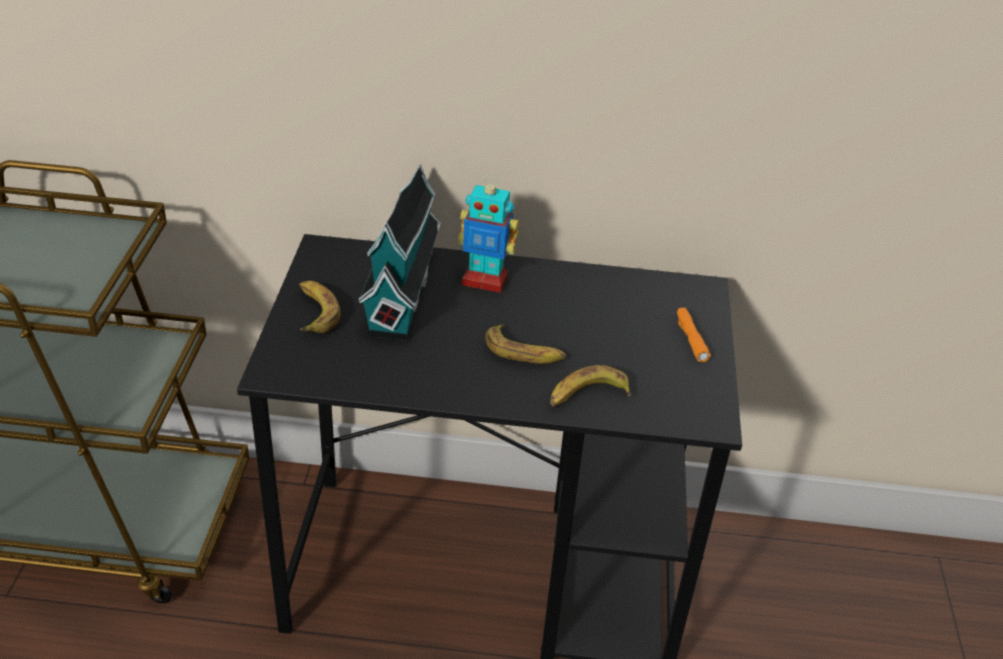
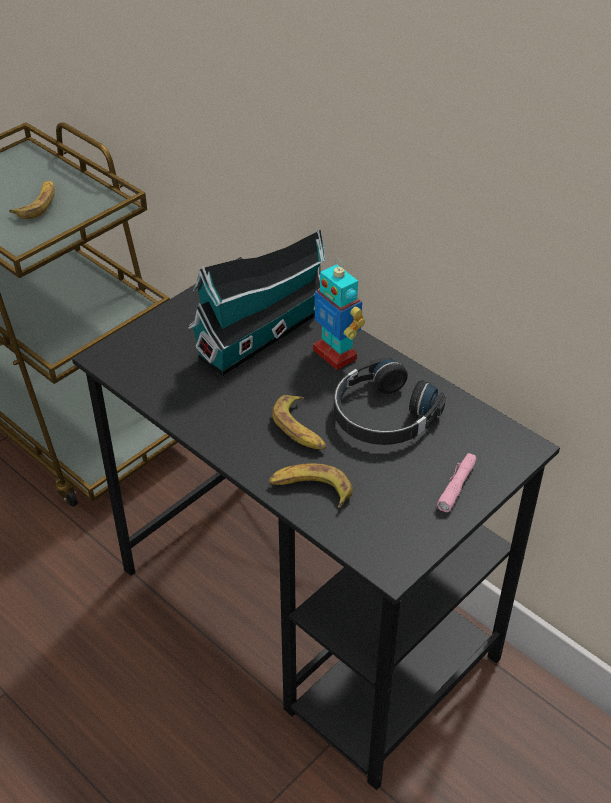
camera: 40 degrees right, 5 degrees up
banana [299,281,341,333] -> banana moved to [9,181,55,219]
orange flashlight [677,308,711,362] -> pink flashlight [437,453,476,512]
none -> black headphones [334,357,446,445]

